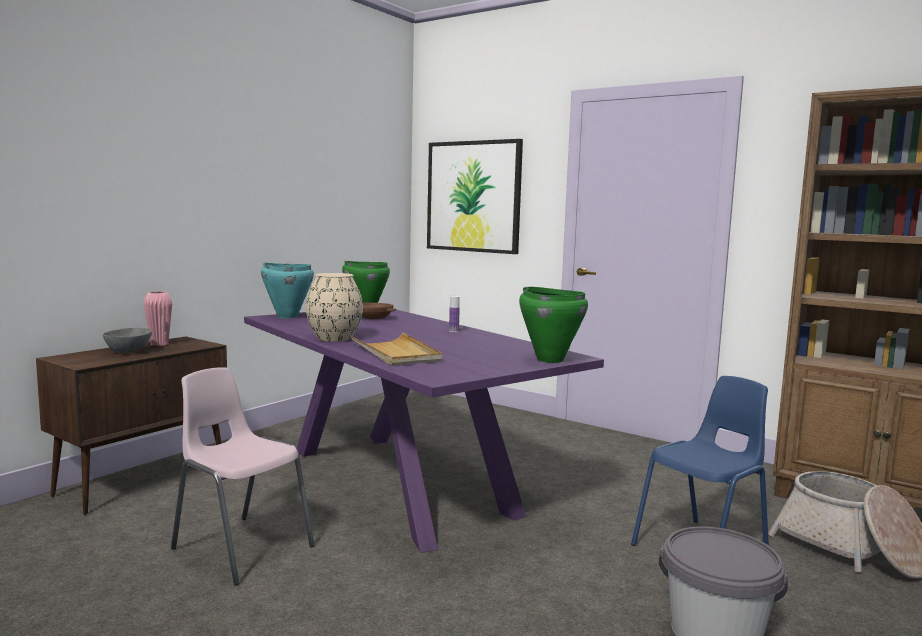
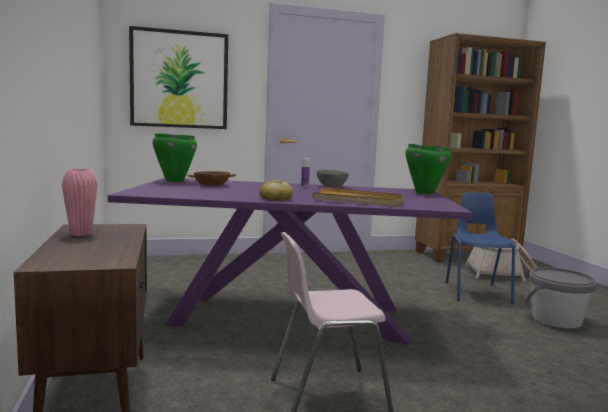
camera: 50 degrees left, 0 degrees up
grey bowl [103,328,152,353] -> grey bowl moved to [316,170,349,188]
turquoise cooking pot [261,263,314,318] -> none
beige vase [306,273,363,342] -> bread [259,179,293,201]

